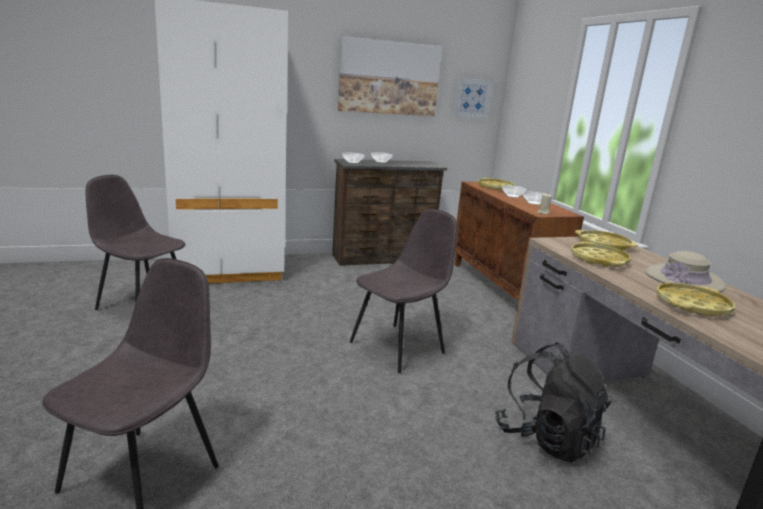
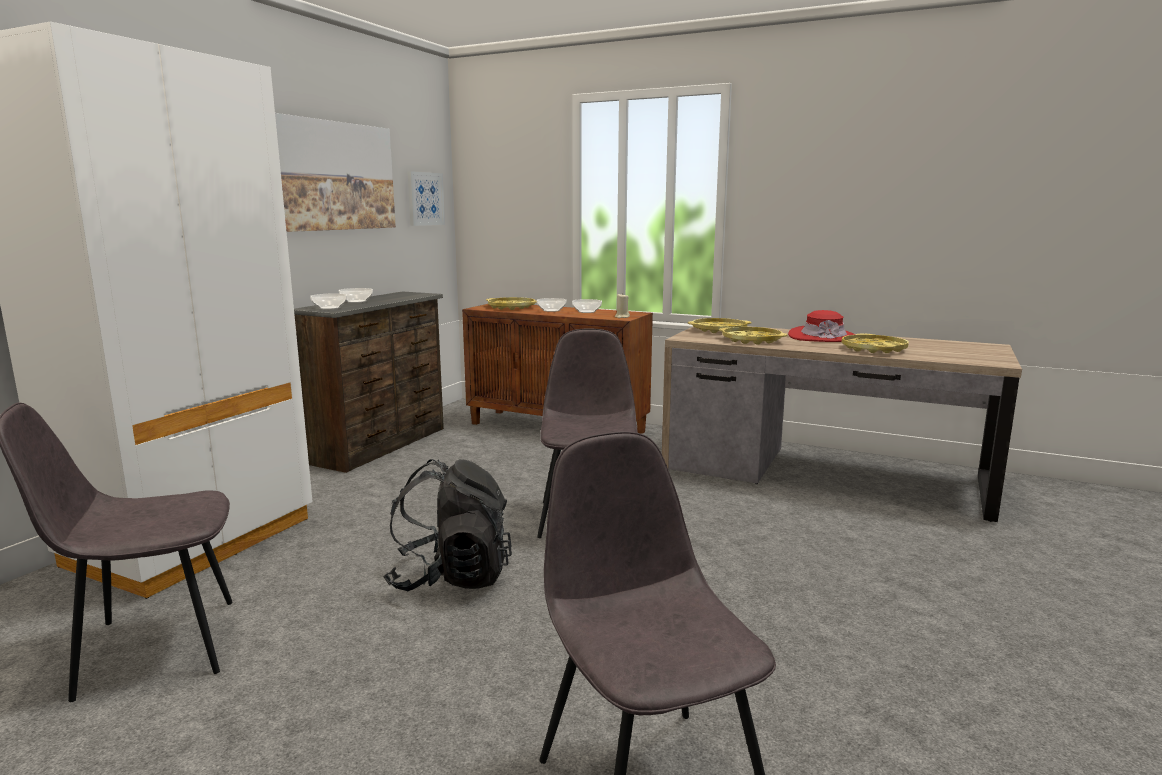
camera: 45 degrees left, 5 degrees down
black backpack [495,342,612,463] -> black backpack moved to [383,459,512,591]
beige hat [646,251,726,293] -> red hat [788,310,856,342]

